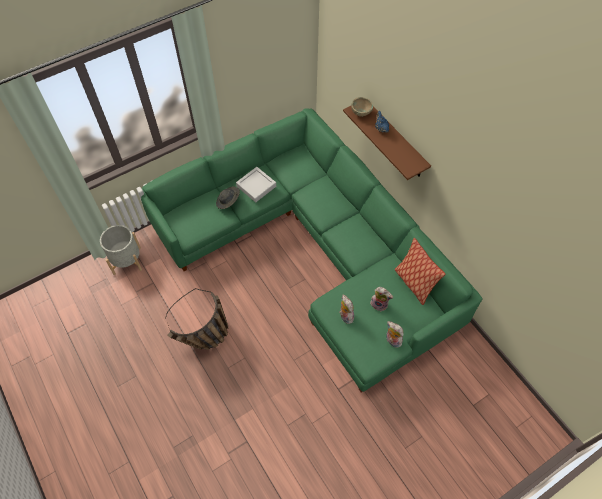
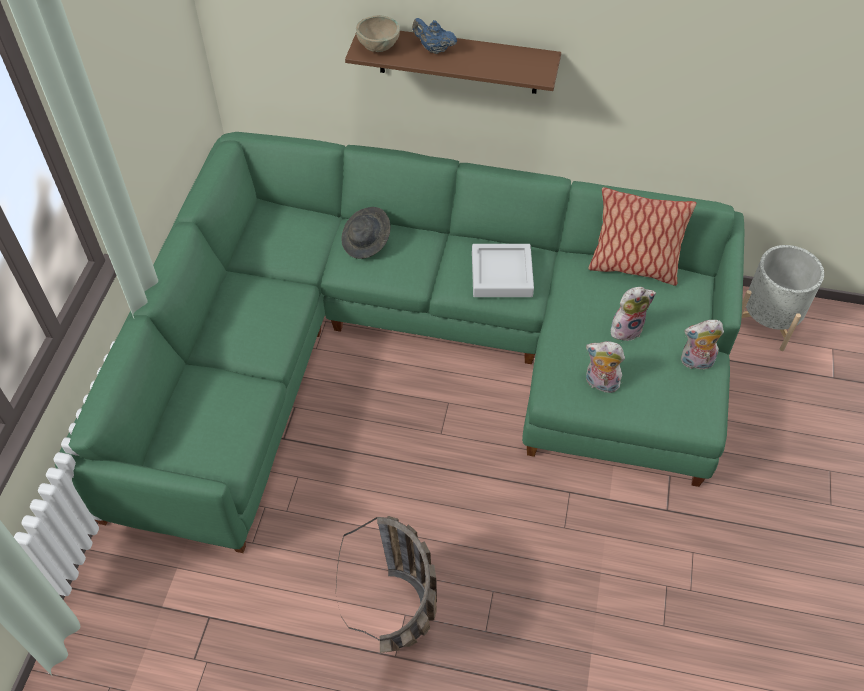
camera: 45 degrees left, 5 degrees down
grey planter [100,225,142,275] -> grey planter moved to [742,245,824,351]
grey hat [216,186,240,209] -> grey hat moved to [342,207,391,259]
grey tray [236,167,276,202] -> grey tray moved to [472,244,534,297]

